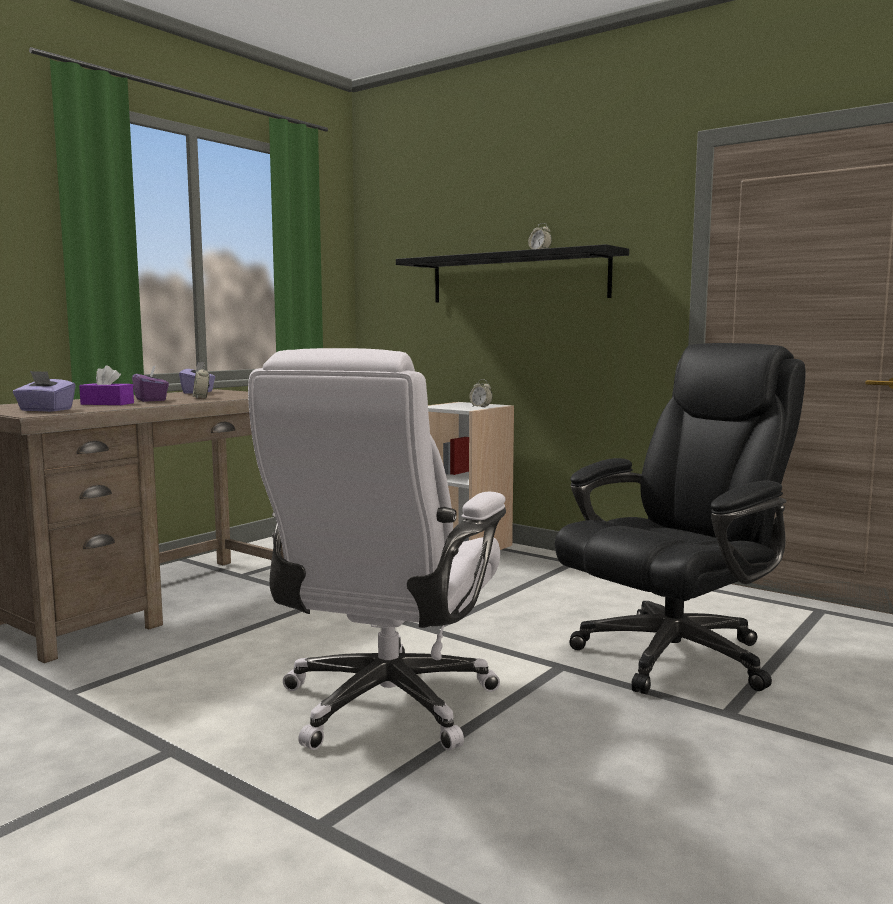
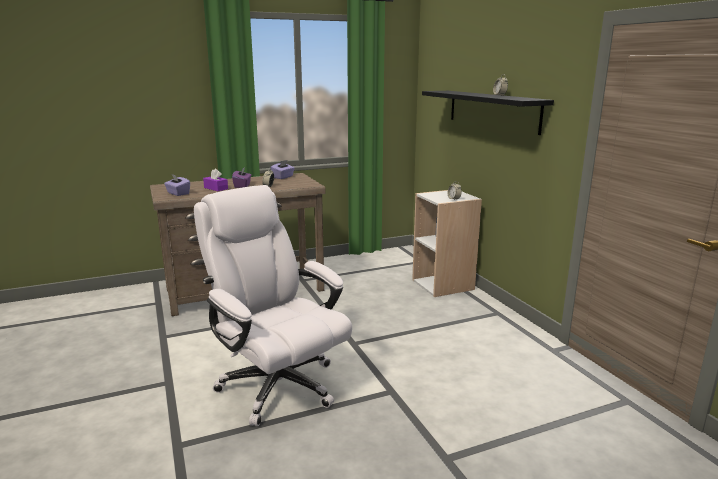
camera: 30 degrees right, 10 degrees up
white office chair [248,348,506,751] -> white office chair turned 90 degrees clockwise [194,185,352,426]
black office chair [555,343,806,694] -> none

